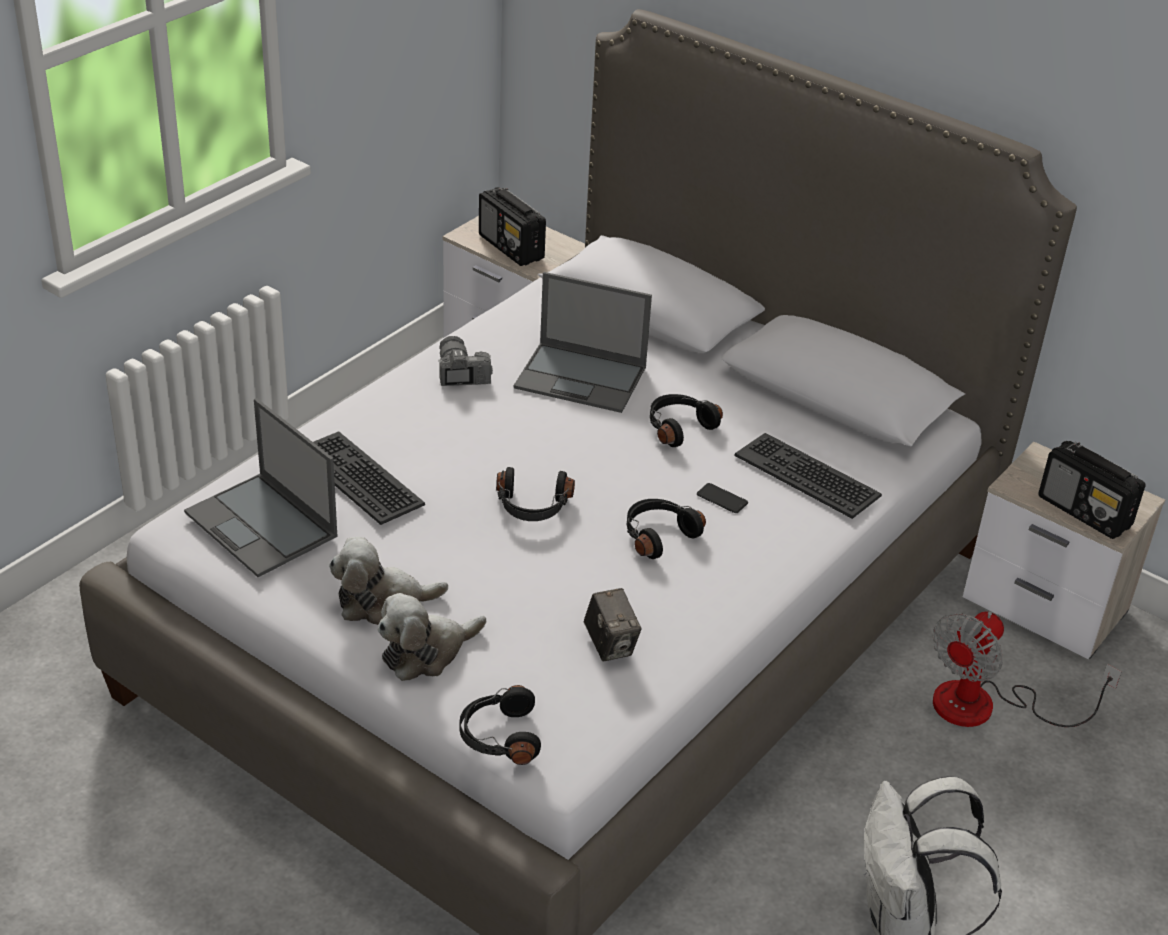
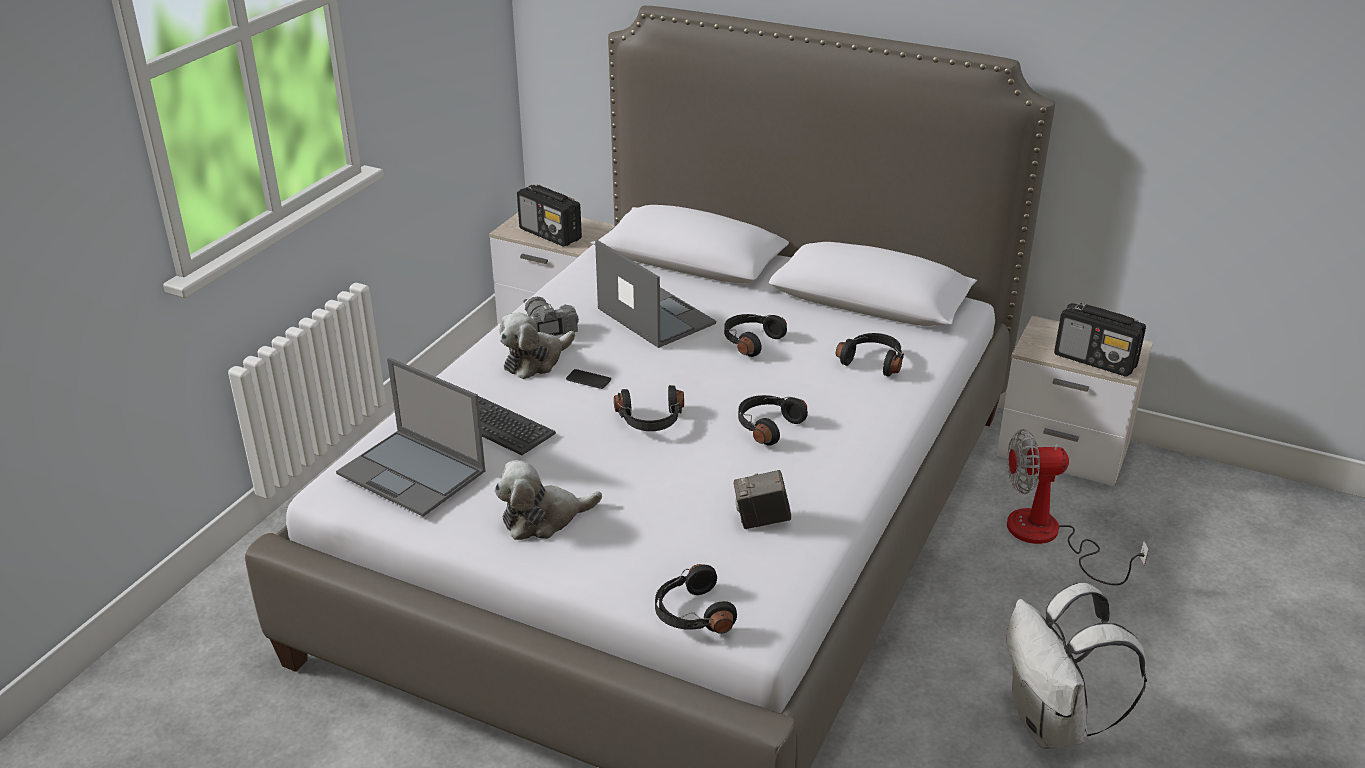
camera: 10 degrees left, 5 degrees down
plush toy [377,593,486,681] -> plush toy moved to [499,313,575,379]
laptop [514,272,652,413] -> laptop turned 135 degrees counterclockwise [595,240,716,348]
camera [584,588,642,661] -> camera turned 120 degrees clockwise [734,470,791,529]
phone [697,483,748,513] -> phone moved to [566,369,611,389]
keyboard [734,433,882,519] -> black headphones [836,333,904,377]
fan [933,611,1121,727] -> fan turned 60 degrees clockwise [1007,429,1149,585]

